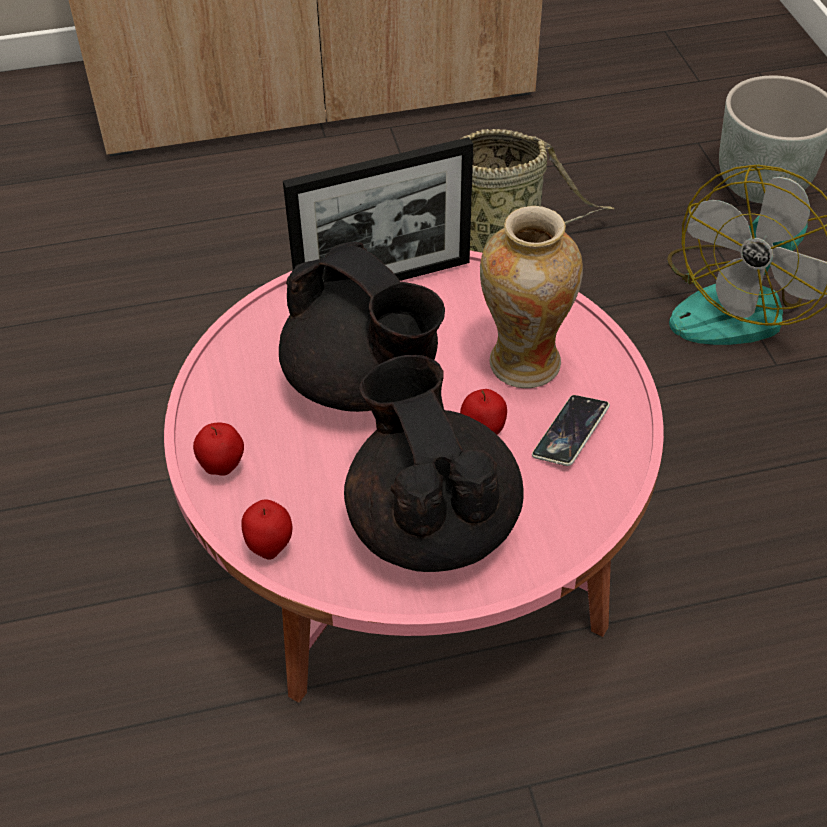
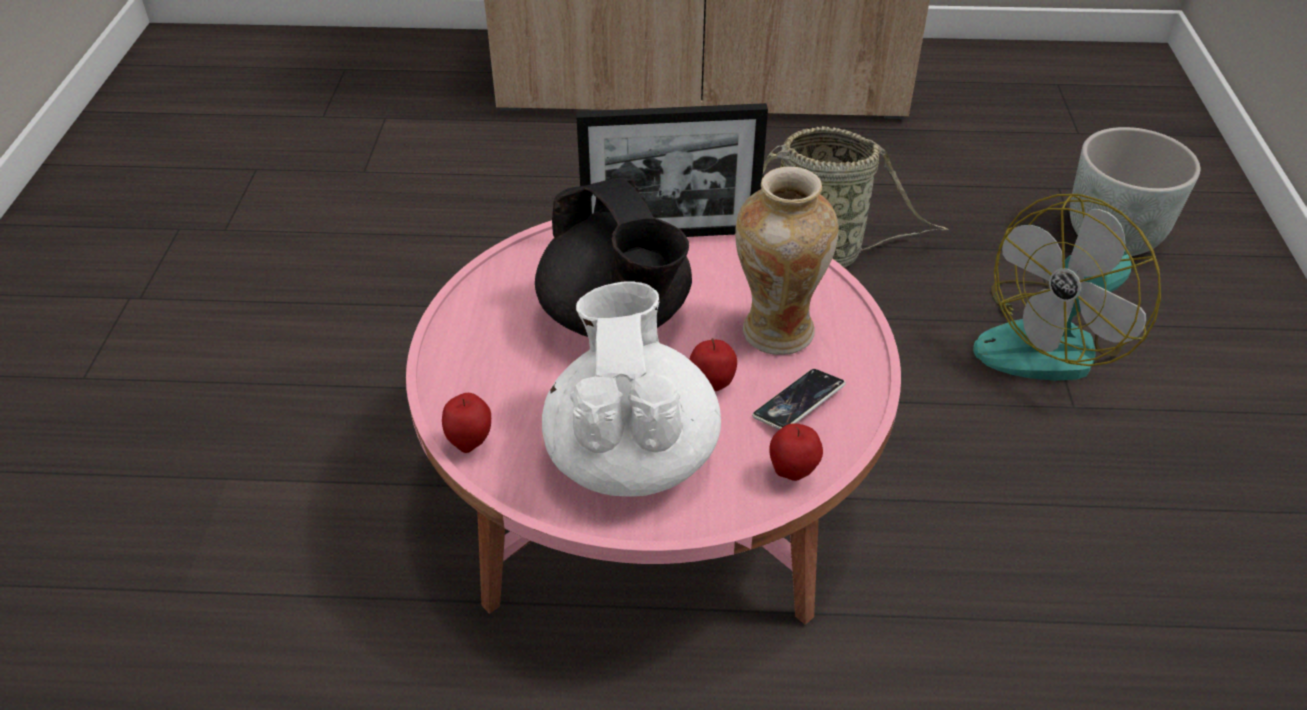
camera: 15 degrees right, 5 degrees down
apple [193,423,244,476] -> apple moved to [769,424,823,481]
black teapot [344,355,524,572] -> white teapot [542,282,721,497]

